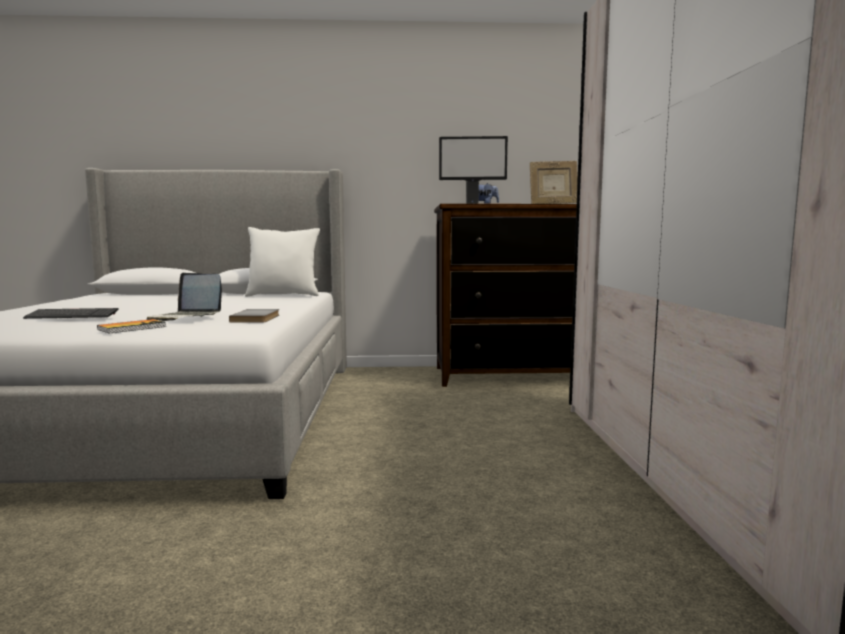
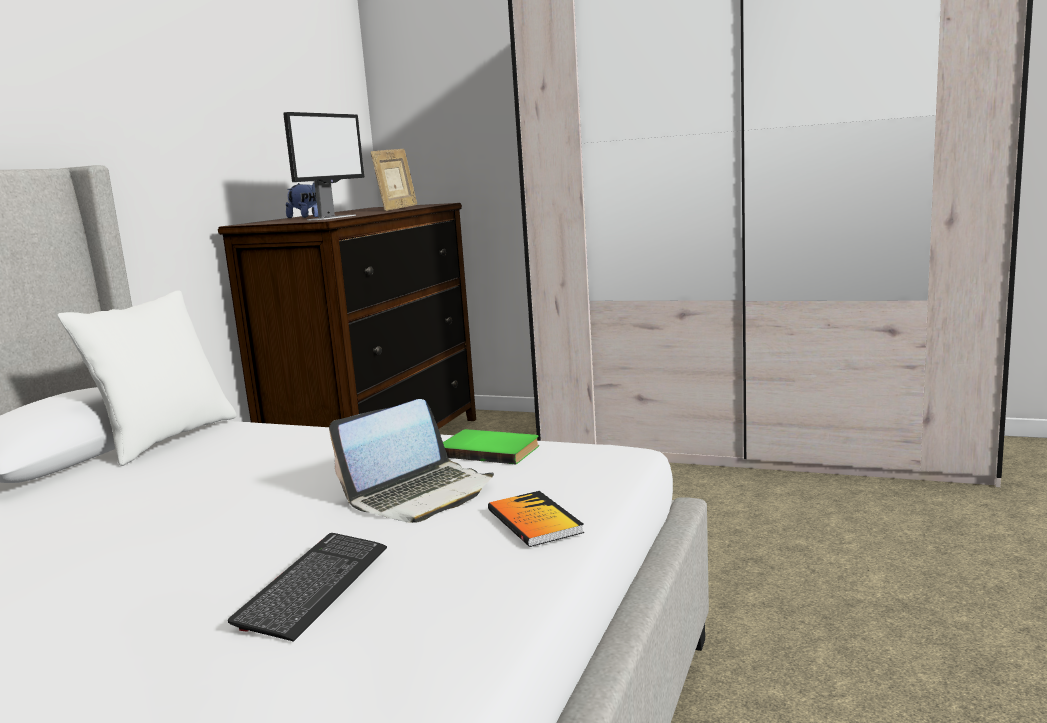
camera: 65 degrees left, 5 degrees up
grey book [229,309,279,322] -> green book [443,429,539,464]

